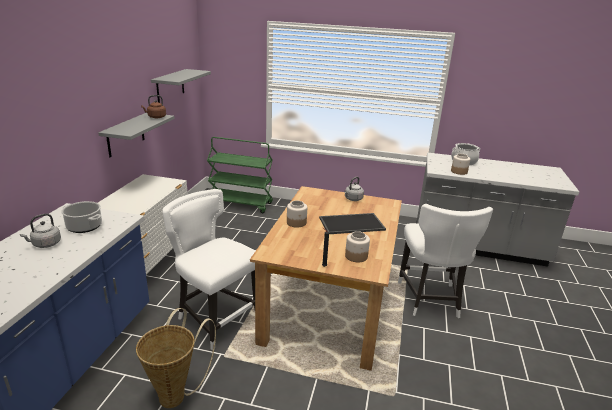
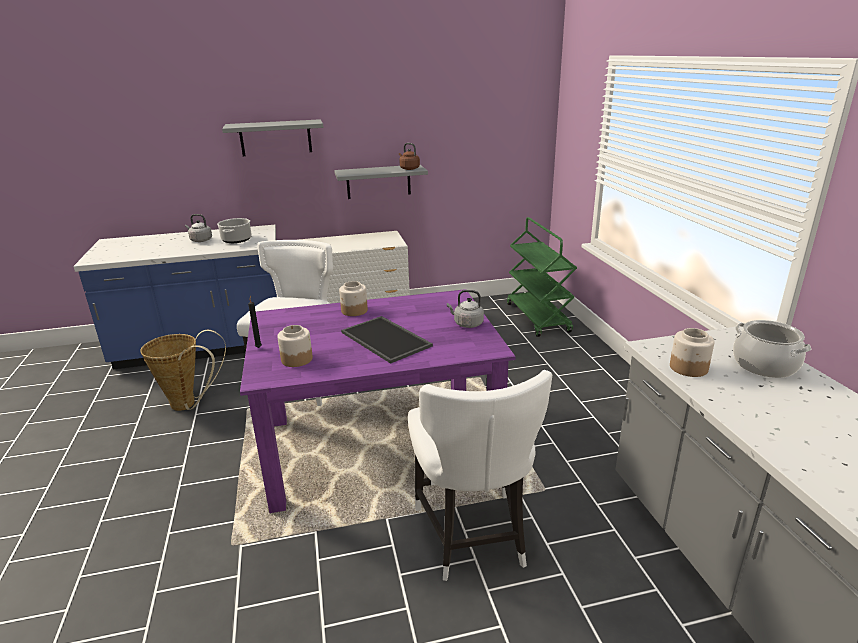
camera: 65 degrees right, 0 degrees up
grey shelf [151,69,211,103] -> grey shelf moved to [222,119,324,156]
brown dining table [250,186,402,371] -> purple dining table [240,289,516,513]
white chair [398,204,493,318] -> white chair turned 75 degrees counterclockwise [408,370,552,581]

